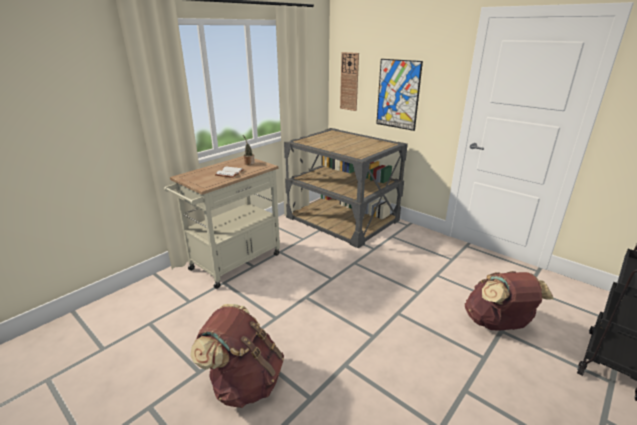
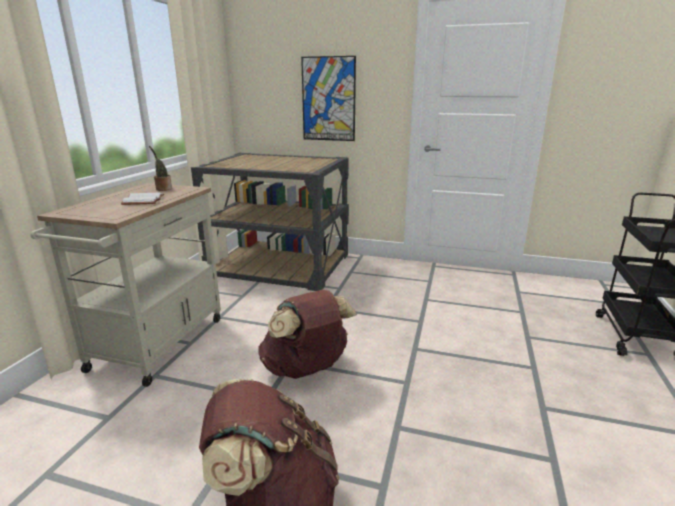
camera: 25 degrees left, 5 degrees down
wall clock [340,52,359,111] -> none
brown backpack [465,271,554,330] -> brown backpack moved to [258,290,357,379]

